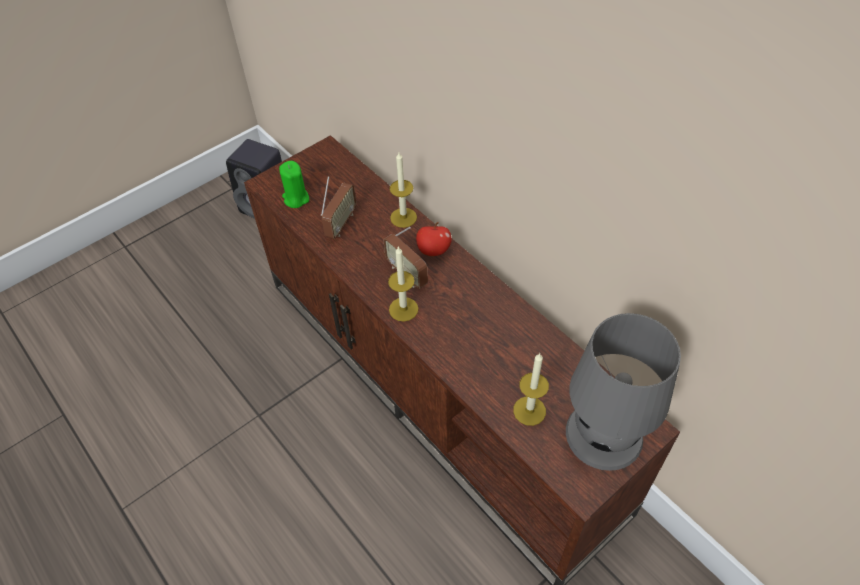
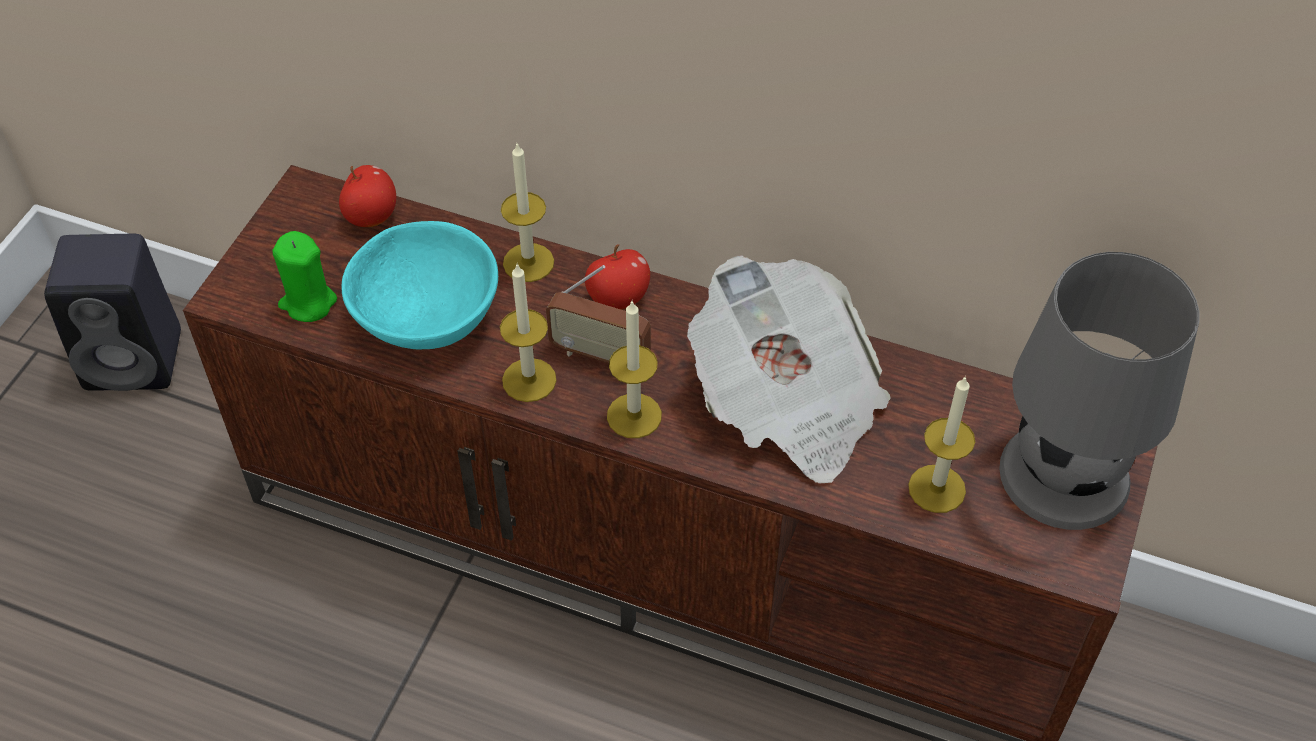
camera: 30 degrees left, 0 degrees up
radio [321,176,356,239] -> turquoise bowl [341,221,498,350]
none -> apple [339,165,396,227]
none -> candle [500,264,557,402]
none -> newspaper [687,255,891,484]

